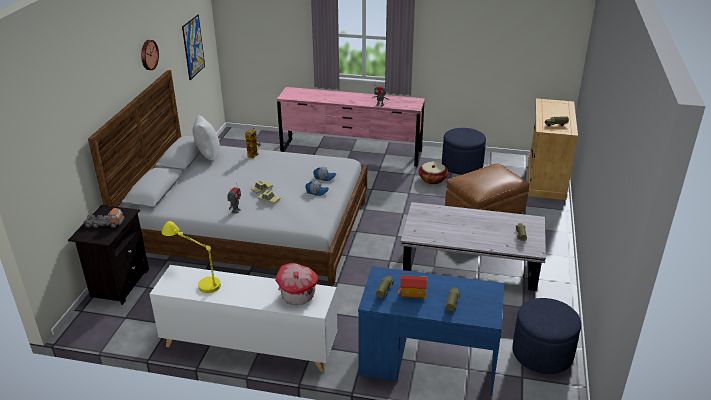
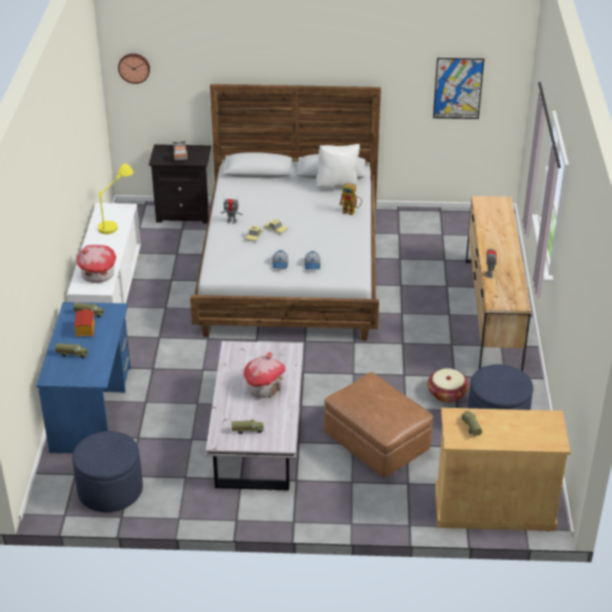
camera: 80 degrees right, 5 degrees up
wall clock [141,40,159,70] -> wall clock moved to [118,53,150,84]
pink dresser [277,87,425,166] -> brown dresser [466,196,531,371]
none -> toy house [244,352,286,398]

